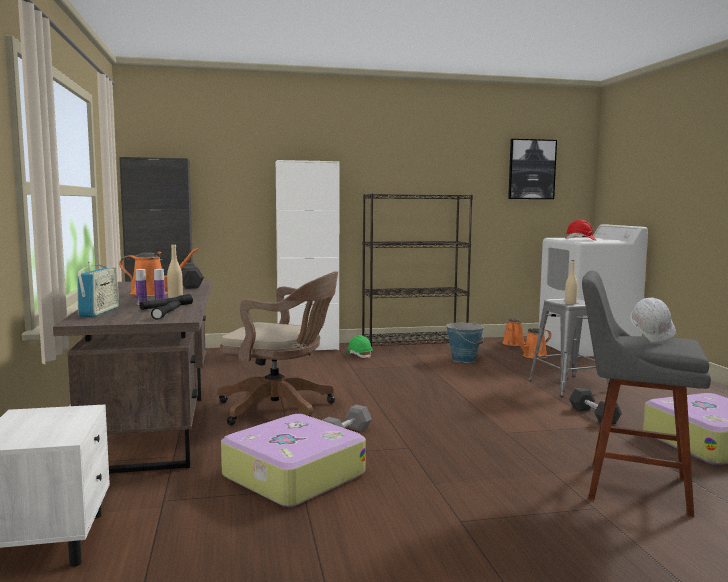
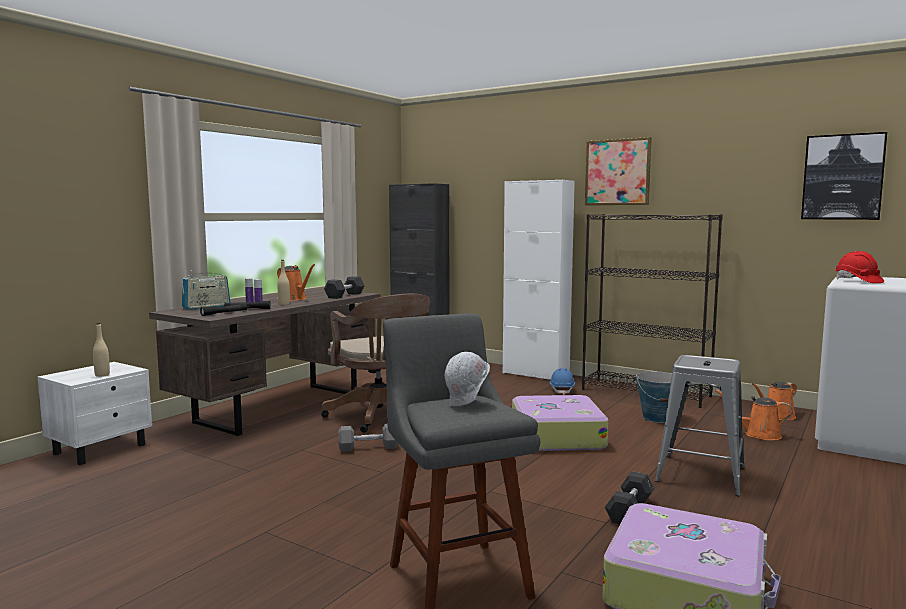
camera: 45 degrees right, 0 degrees up
suitcase [221,414,366,507] -> suitcase moved to [512,395,608,451]
green hard hat [345,335,373,358] -> blue hard hat [550,368,575,395]
beige bottle [565,260,578,304] -> beige bottle moved to [93,323,110,377]
none -> picture [585,137,652,205]

